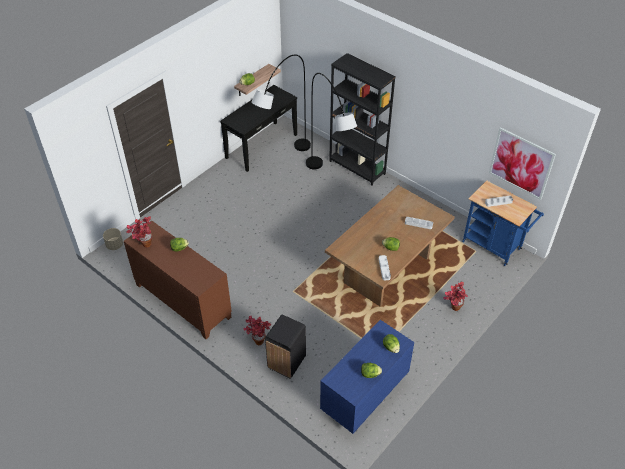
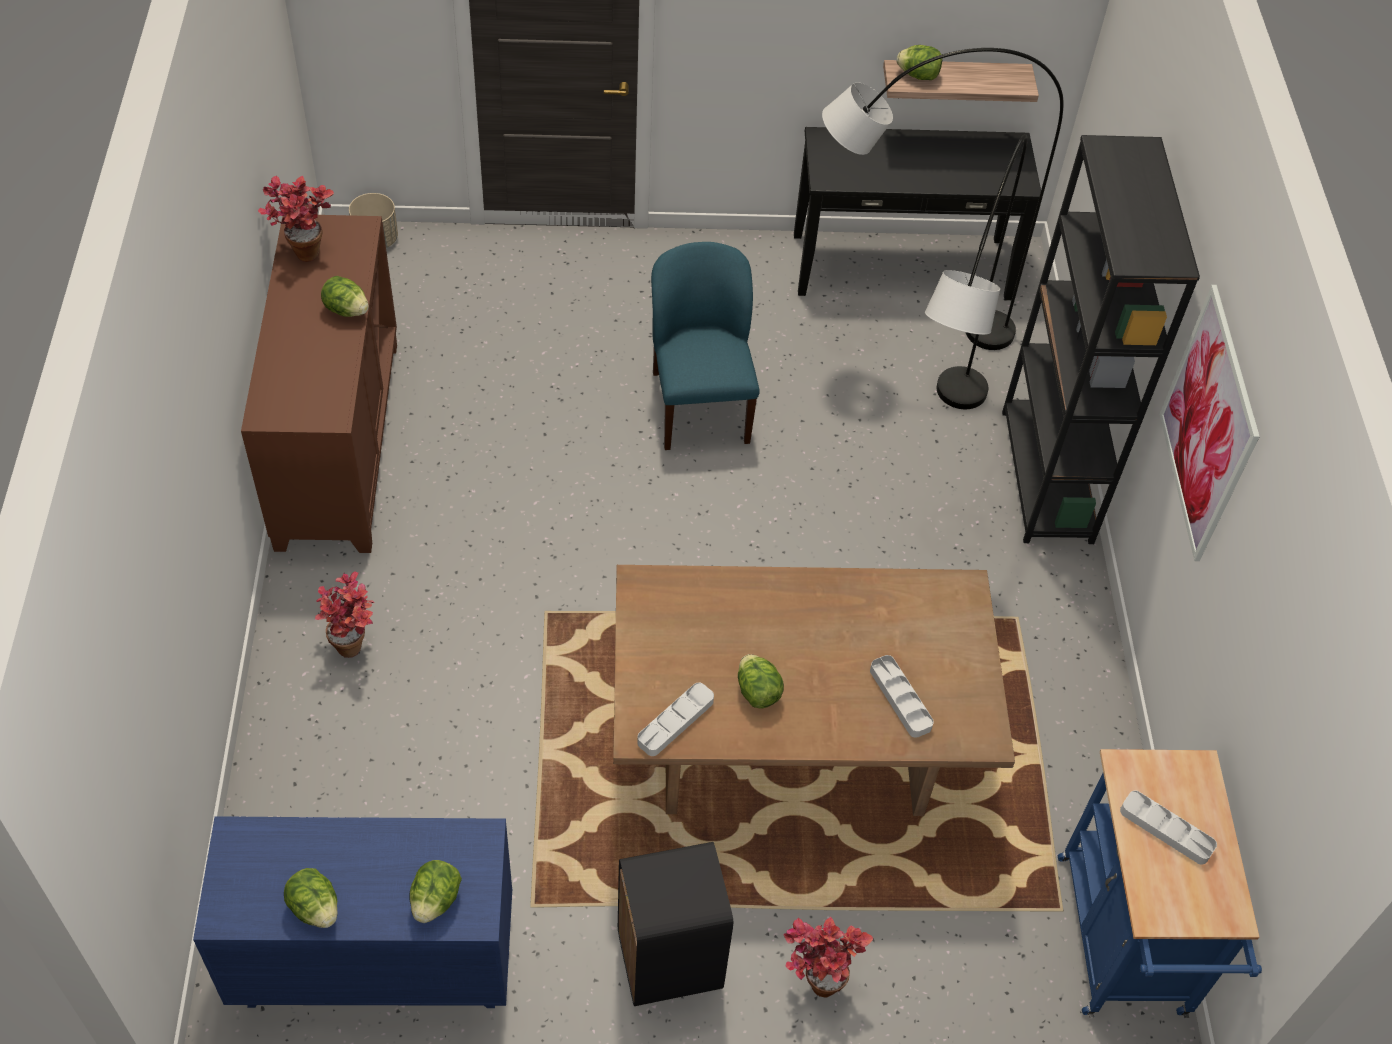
camera: 45 degrees right, 5 degrees up
black trash can [265,315,306,378] -> black trash can moved to [618,842,733,1006]
picture [489,127,556,200] -> picture moved to [1159,285,1260,561]
none -> blue chair [651,242,760,450]

